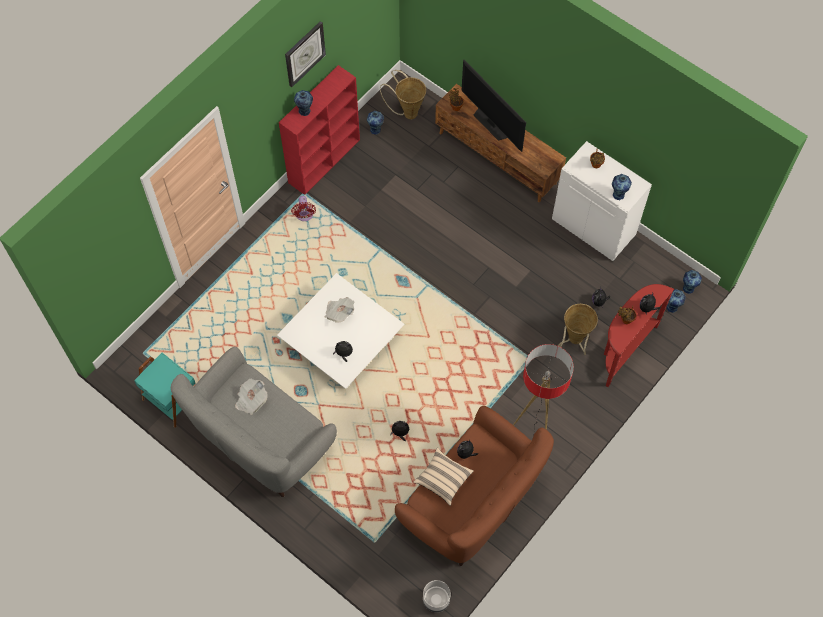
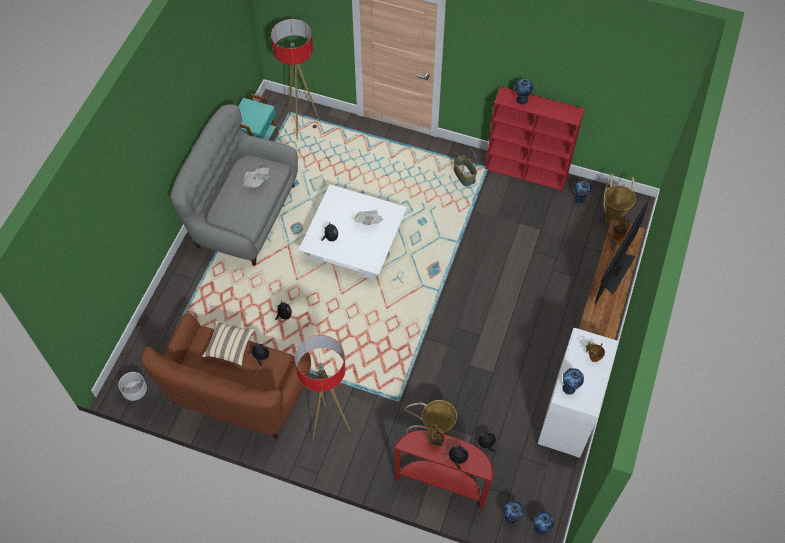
camera: 70 degrees right, 5 degrees down
wall clock [285,21,326,87] -> none
red fan [291,196,316,221] -> basket [454,148,477,187]
none -> floor lamp [271,19,320,140]

